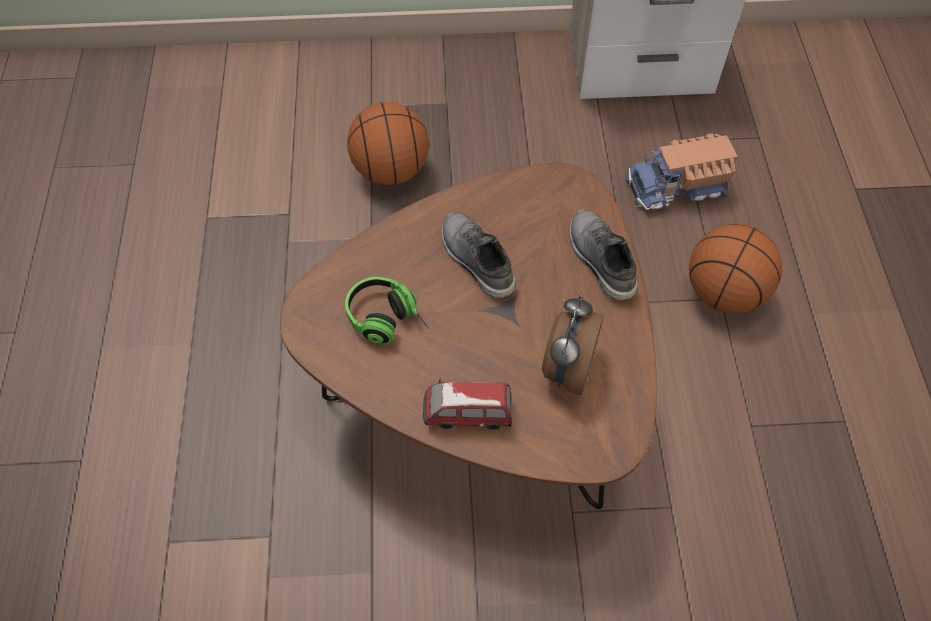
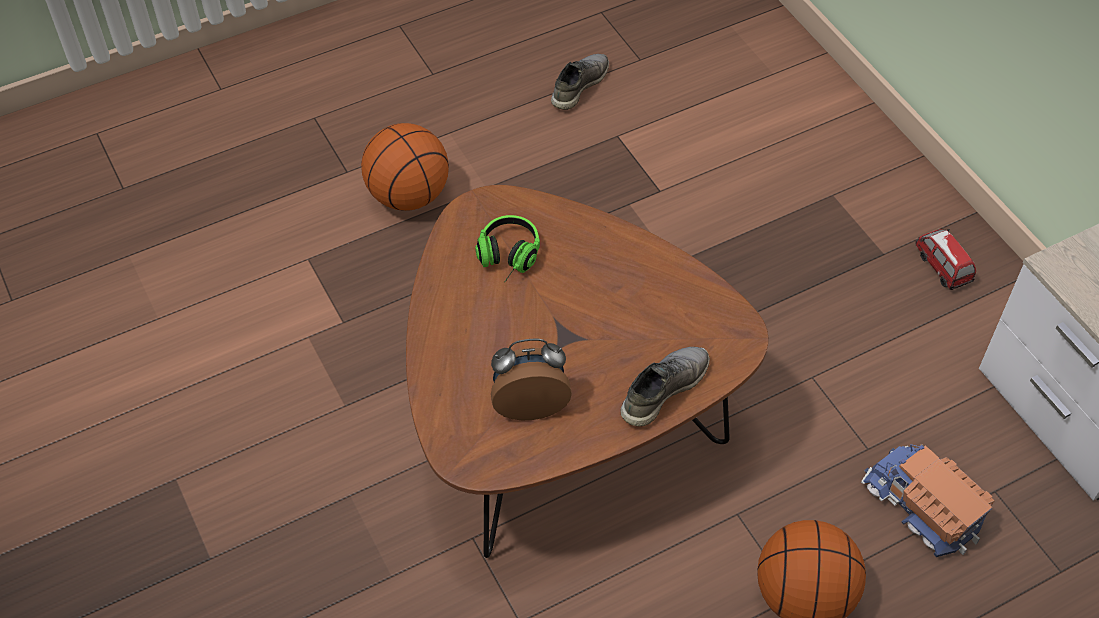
camera: 65 degrees right, 5 degrees down
basketball [347,102,429,185] -> basketball moved to [361,123,449,211]
toy car [423,378,512,430] -> toy car moved to [915,229,976,290]
grey shoe [442,212,516,298] -> grey shoe moved to [551,54,609,110]

